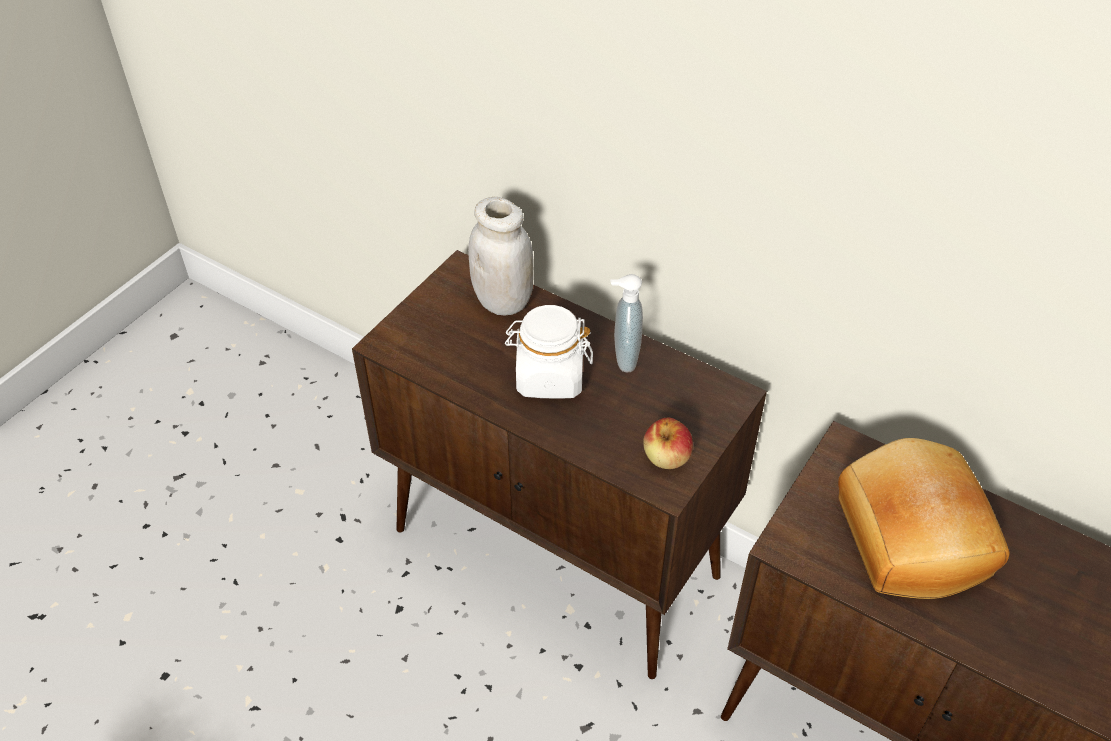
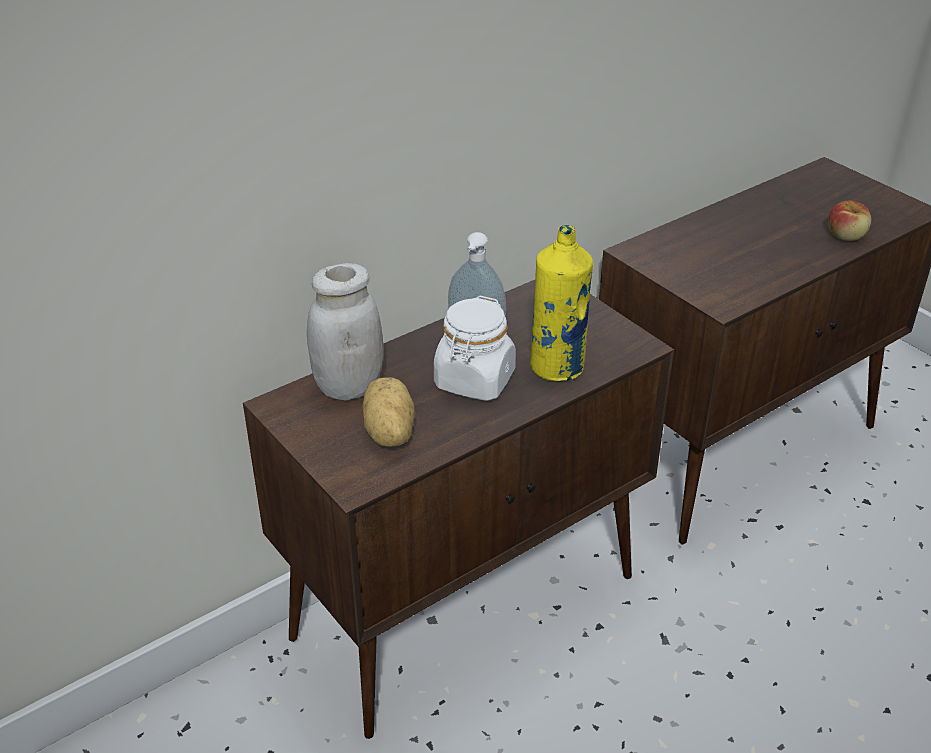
camera: 70 degrees left, 10 degrees down
apple [643,418,693,469] -> apple moved to [828,201,871,241]
bread [838,438,1009,599] -> none
none -> potato [362,377,415,447]
none -> yellow bottle [530,225,593,382]

